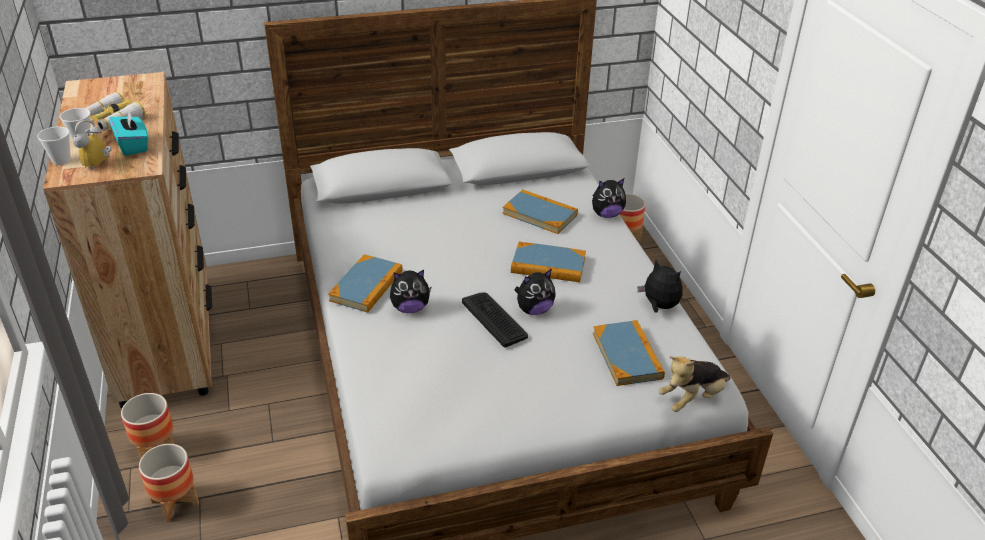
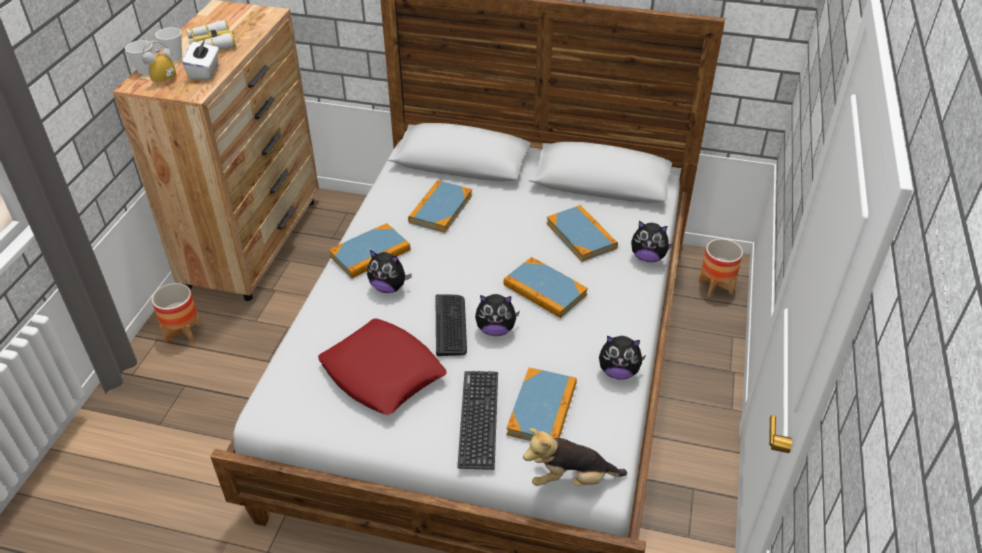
camera: 30 degrees right, 5 degrees up
turquoise tissue box [109,111,149,156] -> white tissue box [182,39,219,80]
planter [139,444,199,522] -> none
plush toy [638,260,683,313] -> plush toy turned 120 degrees clockwise [599,335,646,380]
none -> red pillow [318,319,447,415]
none -> book [408,180,472,233]
none -> keyboard [457,371,498,470]

